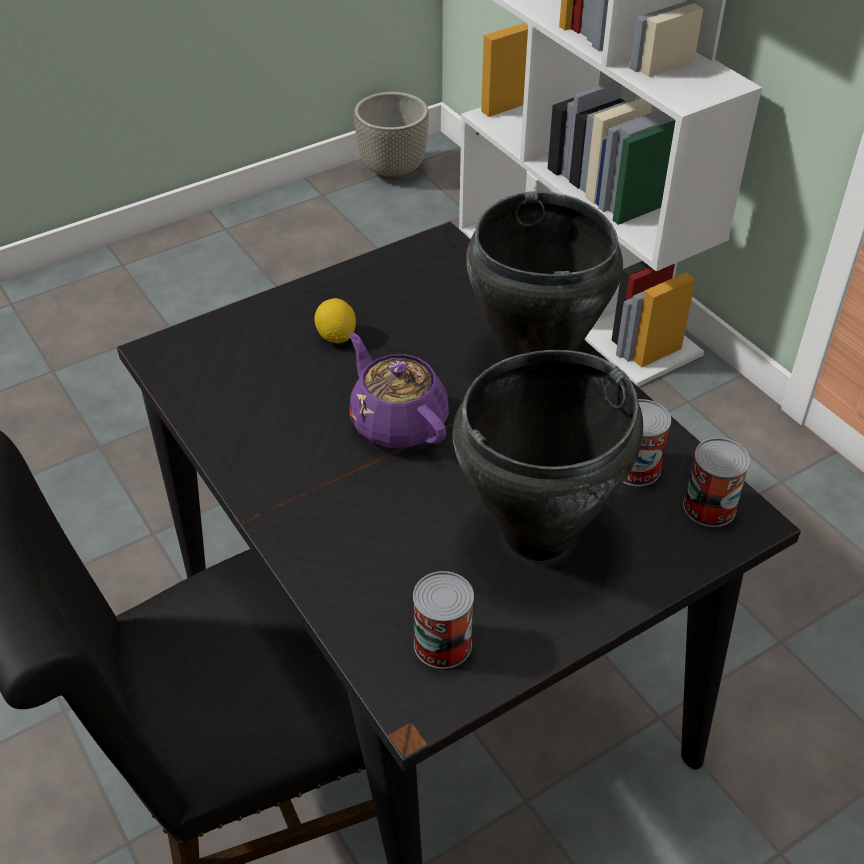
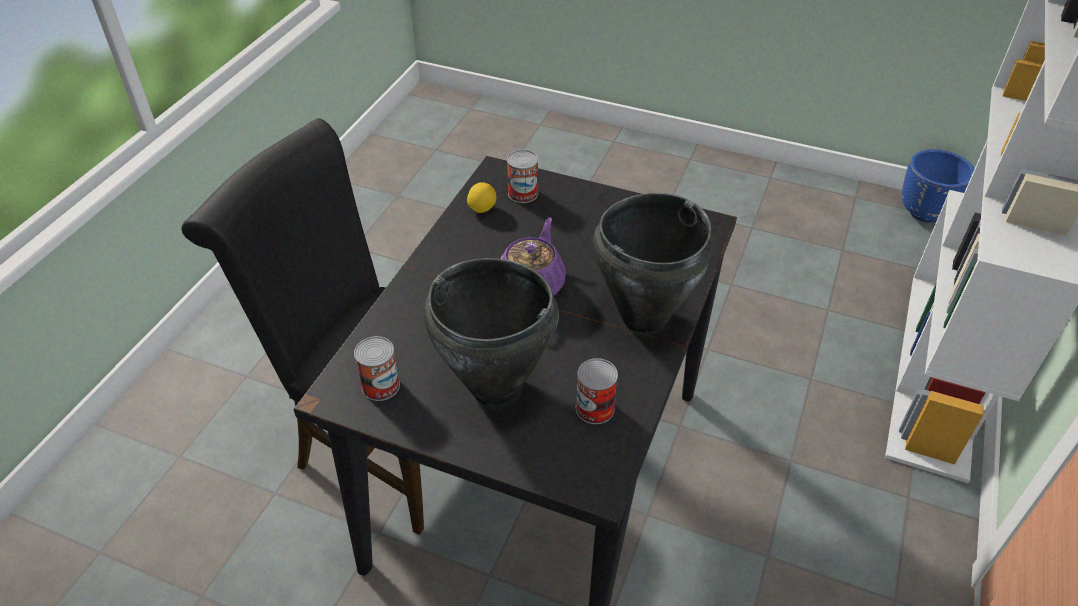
camera: 55 degrees right, 0 degrees up
lemon [314,298,356,344] -> lemon moved to [467,182,496,213]
grey planter [354,92,429,180] -> blue planter [902,149,975,222]
can [683,438,750,527] -> can moved to [507,150,538,203]

